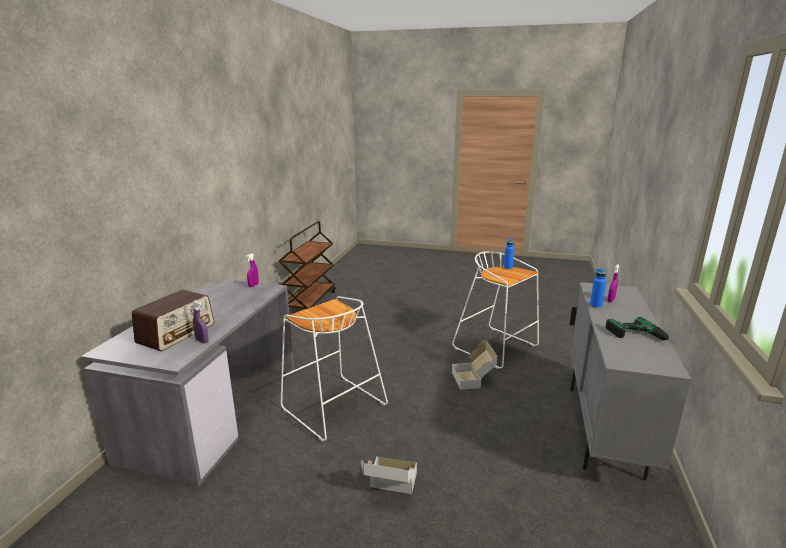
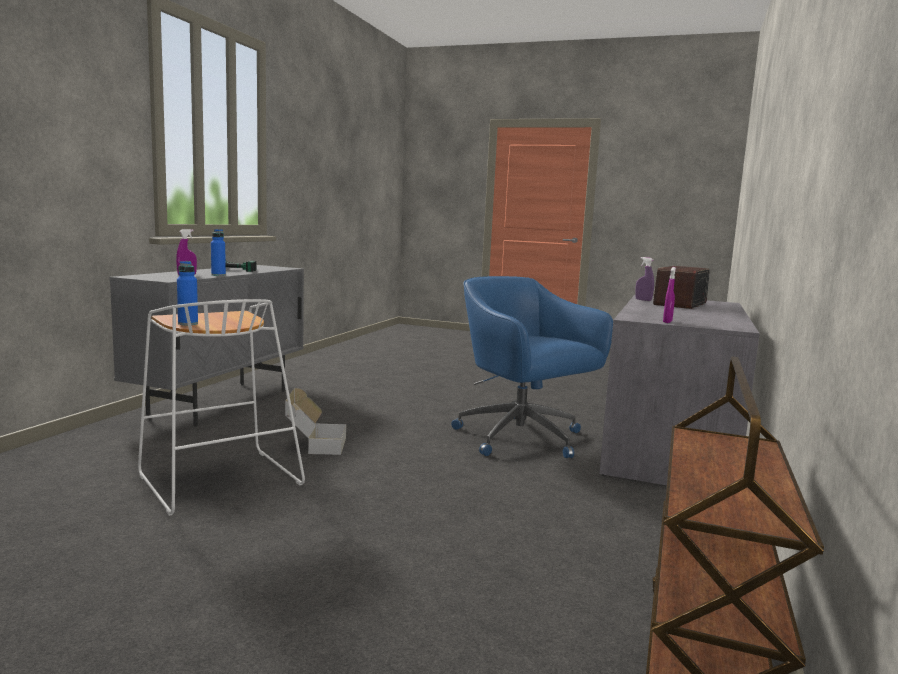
camera: 175 degrees left, 10 degrees down
white stool [281,296,388,442] -> blue office chair [451,276,613,458]
cardboard box [361,457,417,494] -> none

